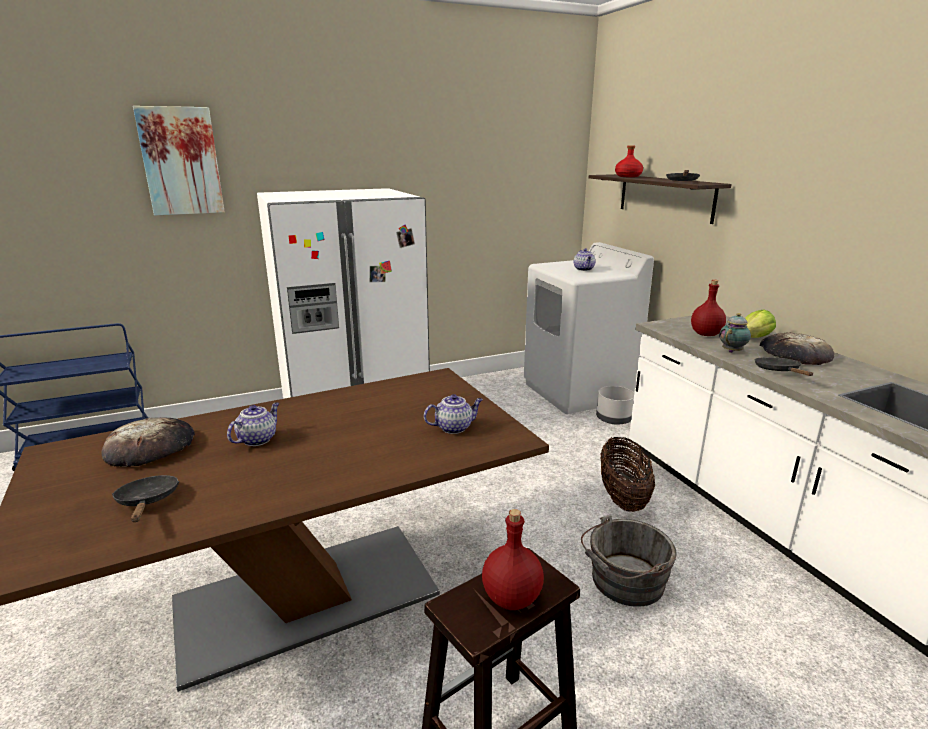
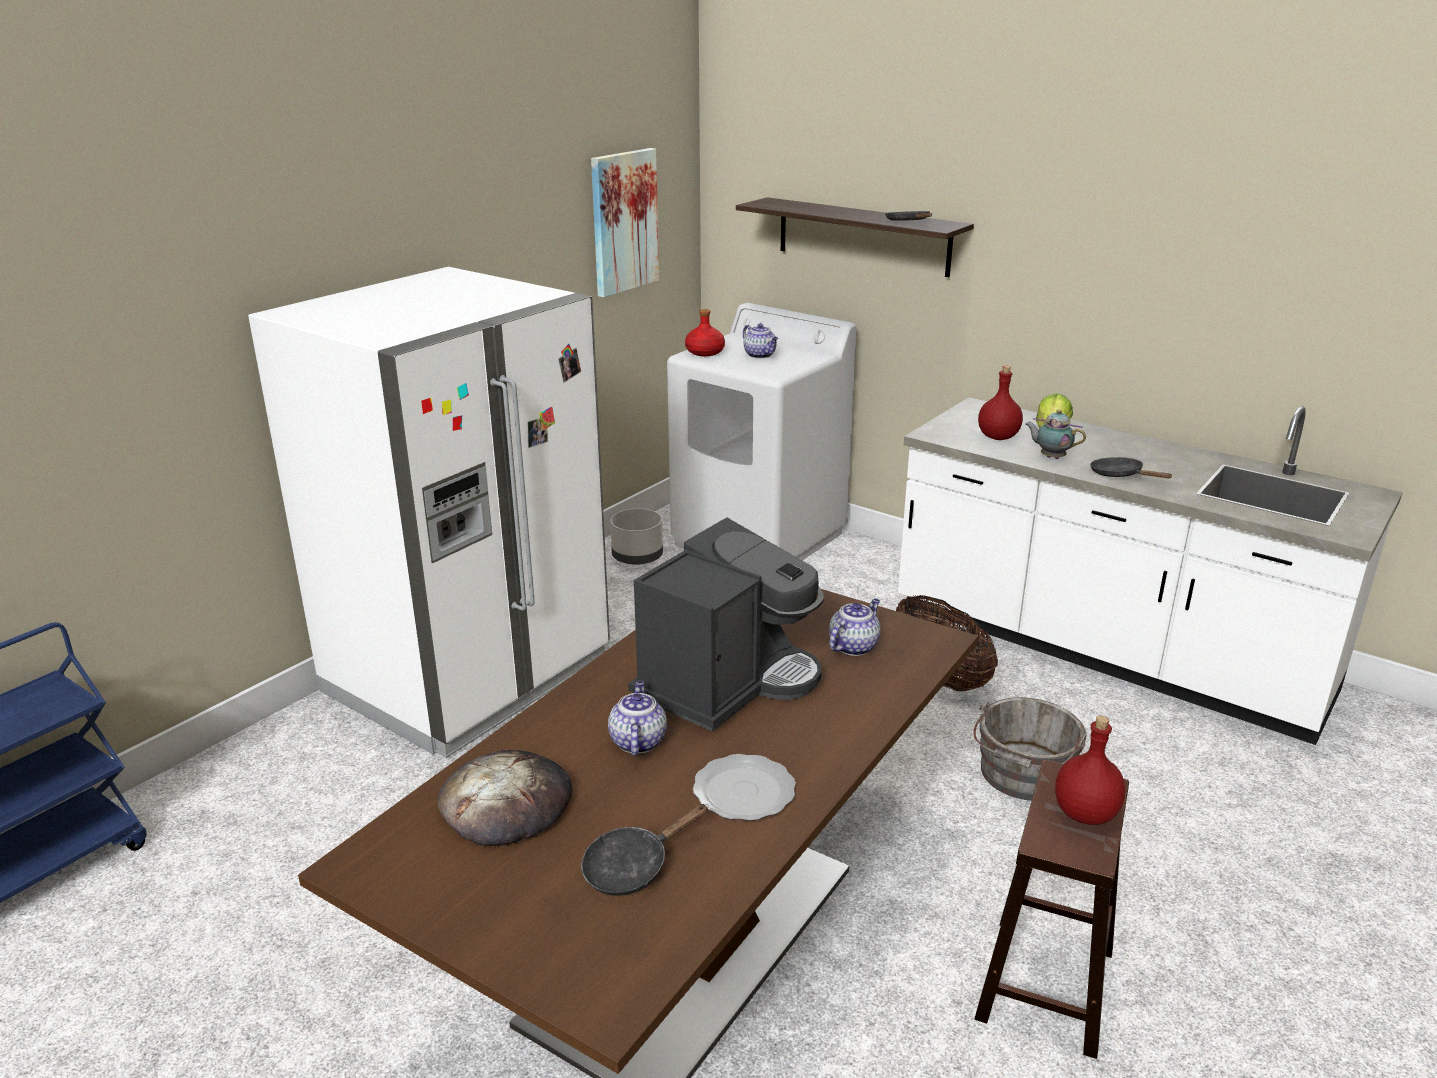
camera: 30 degrees left, 5 degrees up
black frying pan [112,475,179,522] -> black frying pan turned 75 degrees counterclockwise [581,804,709,896]
picture [133,106,225,216] -> picture moved to [591,148,659,297]
grey planter [596,386,634,425] -> grey planter moved to [610,509,663,565]
red bottle [615,145,643,177] -> red bottle moved to [685,309,725,356]
teapot [719,313,751,353] -> teapot turned 75 degrees counterclockwise [1026,409,1086,459]
bread [760,332,834,365] -> none
none -> coffee machine [628,518,824,732]
none -> plate [693,754,796,821]

